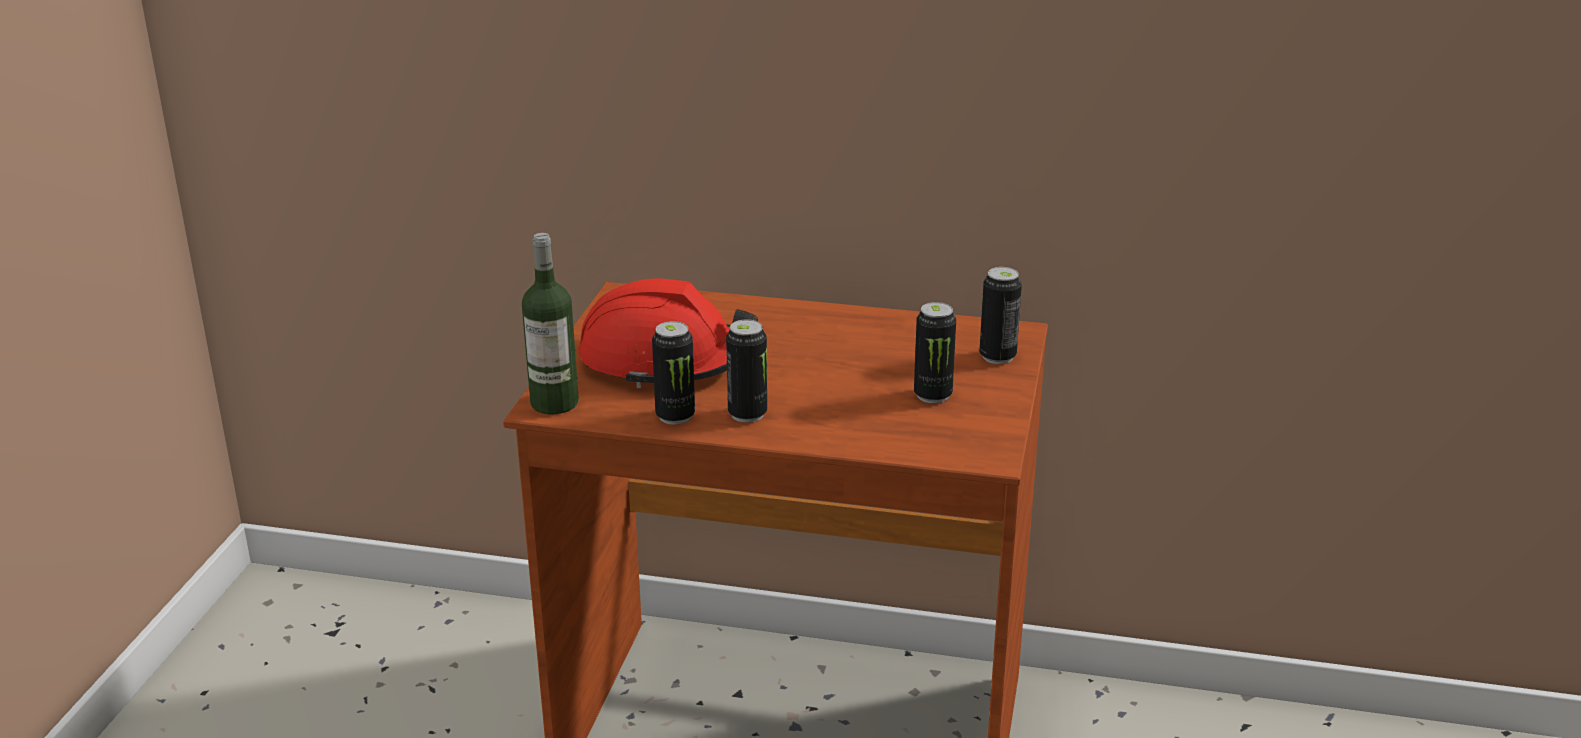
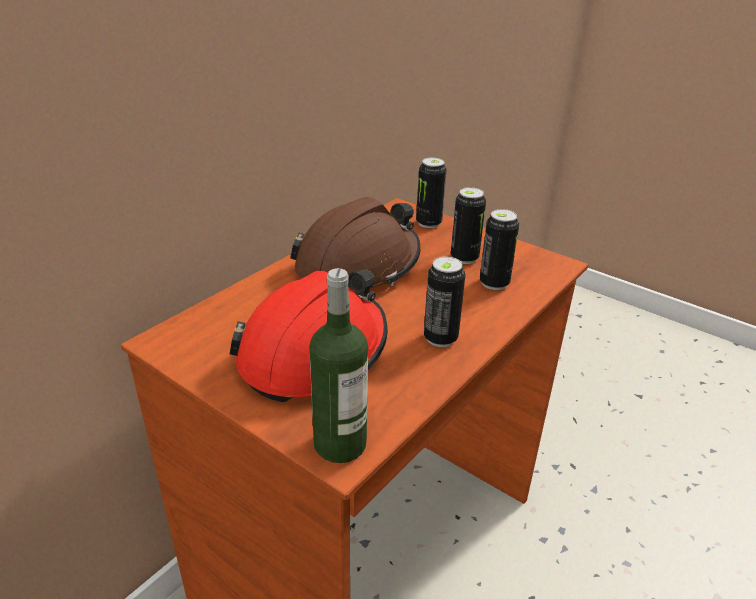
camera: 65 degrees left, 5 degrees up
can [652,321,695,425] -> can moved to [480,209,519,290]
none -> brown hard hat [290,197,421,288]

